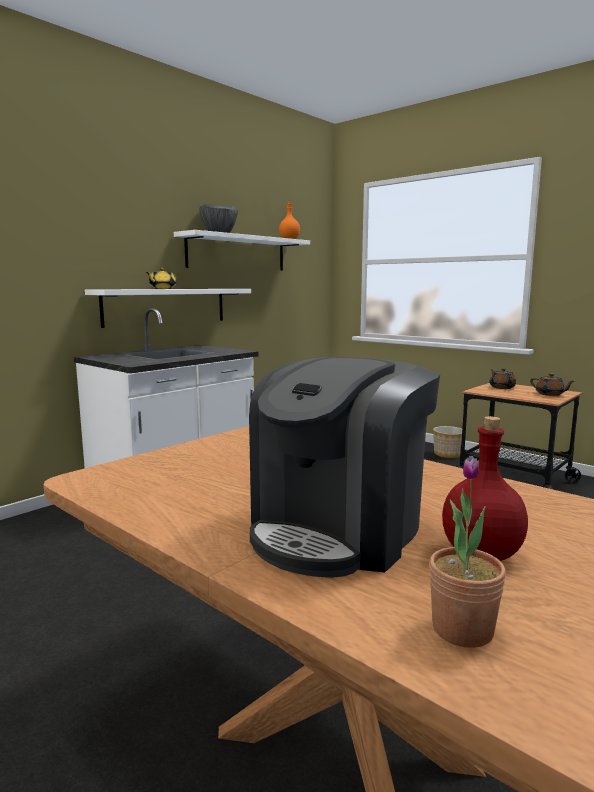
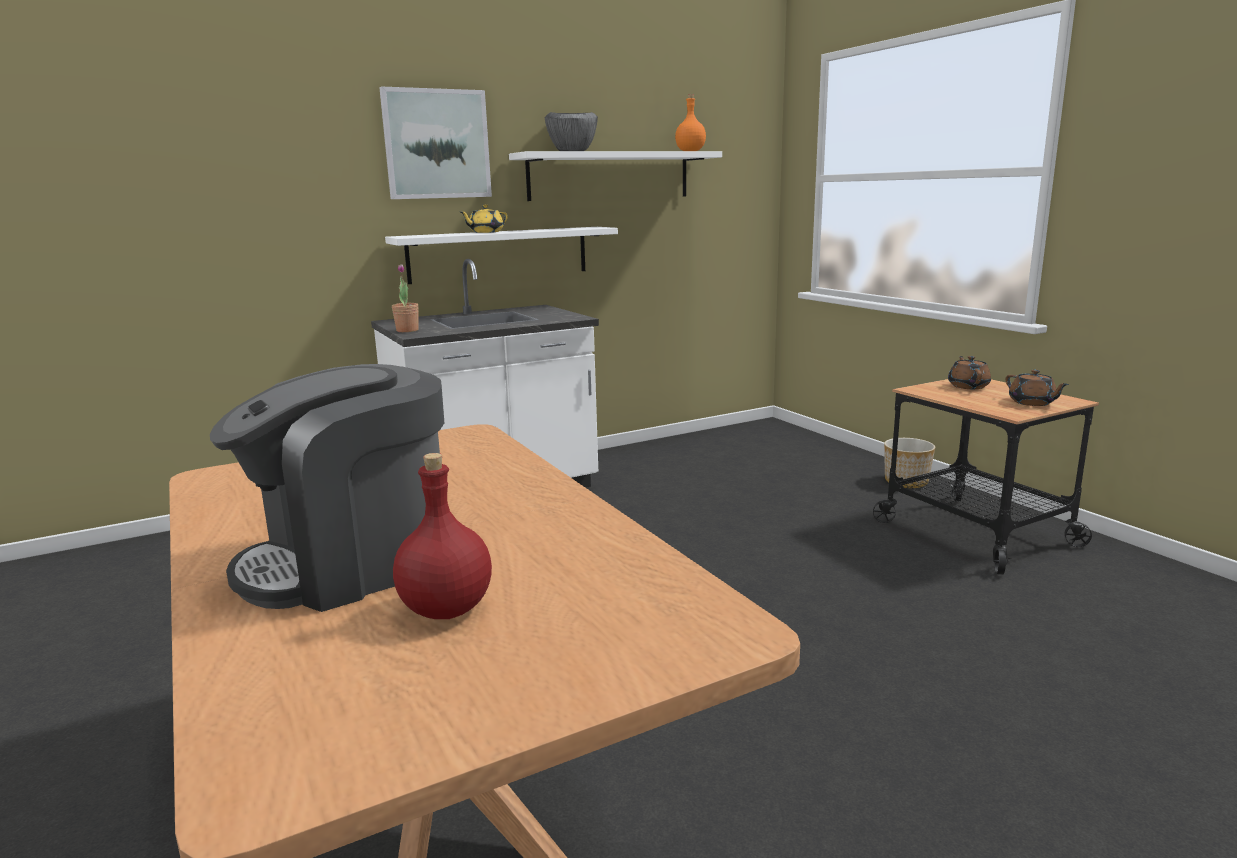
camera: 20 degrees right, 5 degrees up
potted plant [429,456,506,648] -> potted plant moved to [392,264,419,332]
none -> picture [379,86,492,199]

